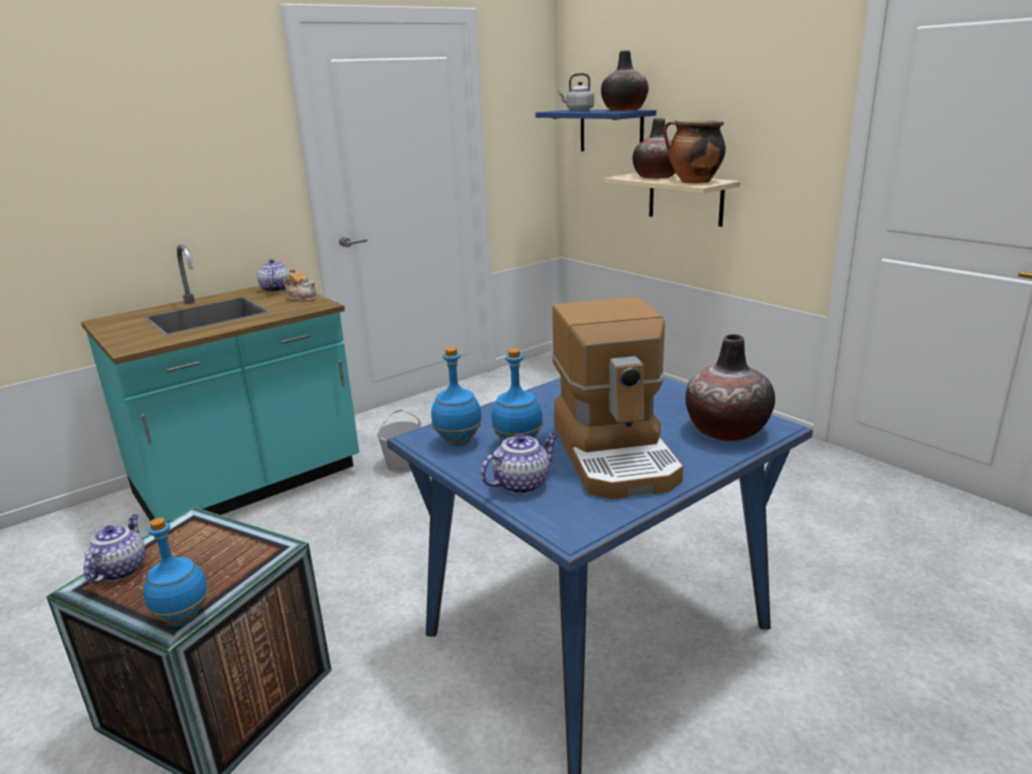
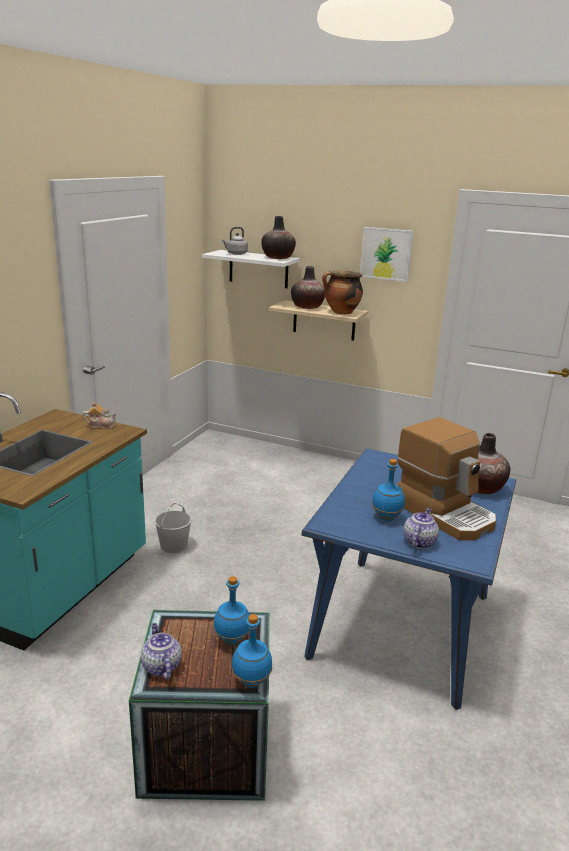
camera: 30 degrees left, 0 degrees up
teapot [257,259,290,292] -> none
blue bottle [431,347,482,446] -> blue bottle moved to [213,576,250,646]
blue shelf [535,110,656,151] -> white shelf [202,250,300,288]
none -> picture [360,227,413,282]

